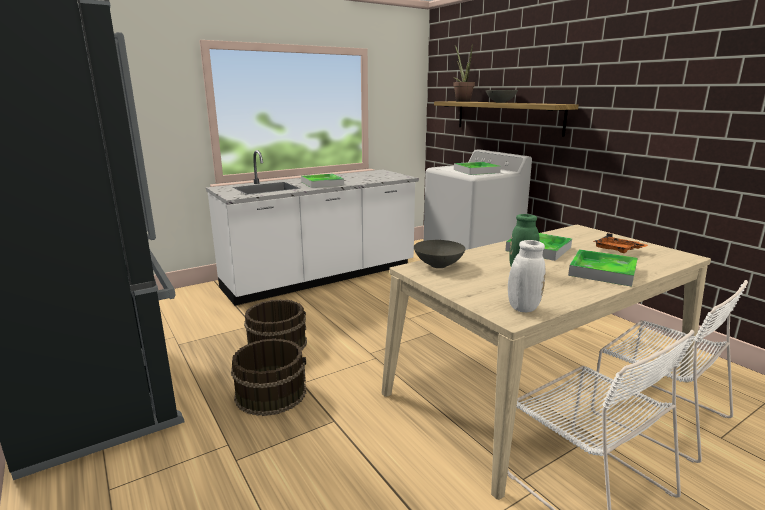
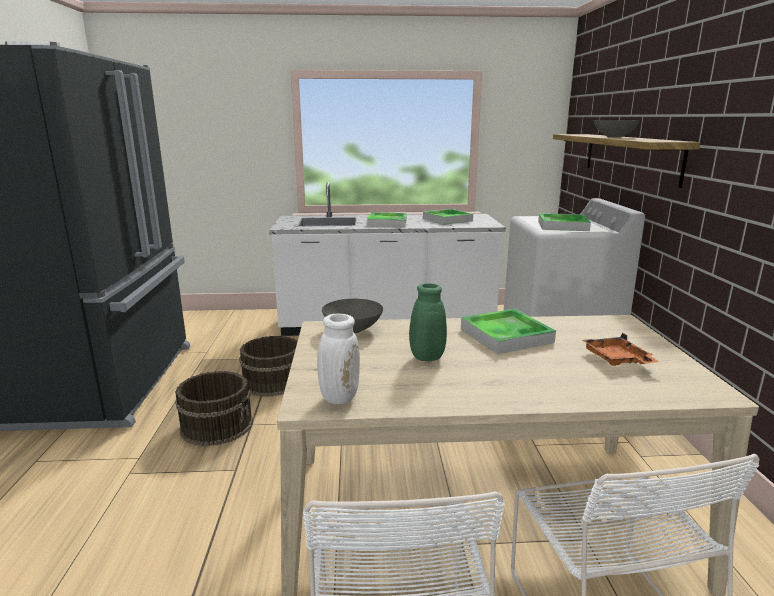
camera: 30 degrees right, 0 degrees up
potted plant [453,43,475,102] -> none
tray [568,249,638,287] -> tray moved to [423,209,473,225]

